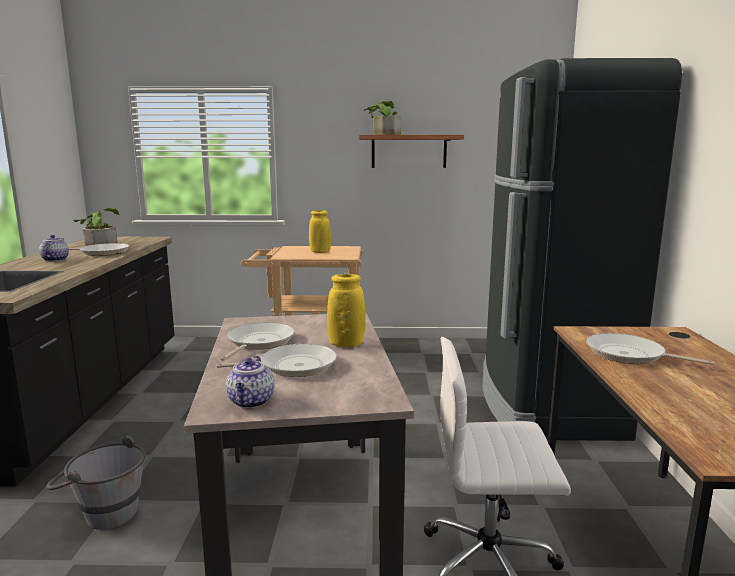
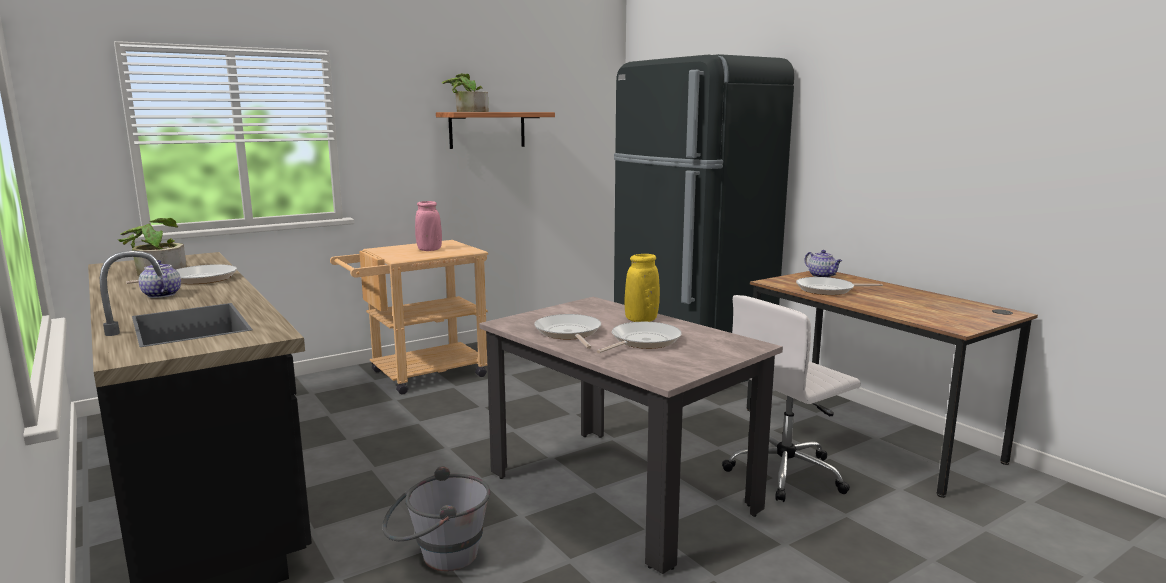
camera: 35 degrees left, 0 degrees up
teapot [226,356,274,408] -> teapot moved to [805,250,842,277]
yellow vase [309,210,331,253] -> pink vase [415,201,442,251]

